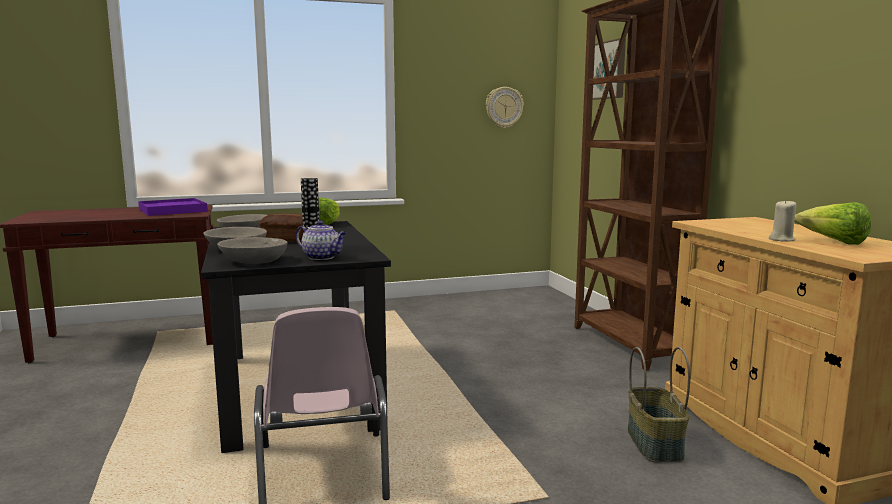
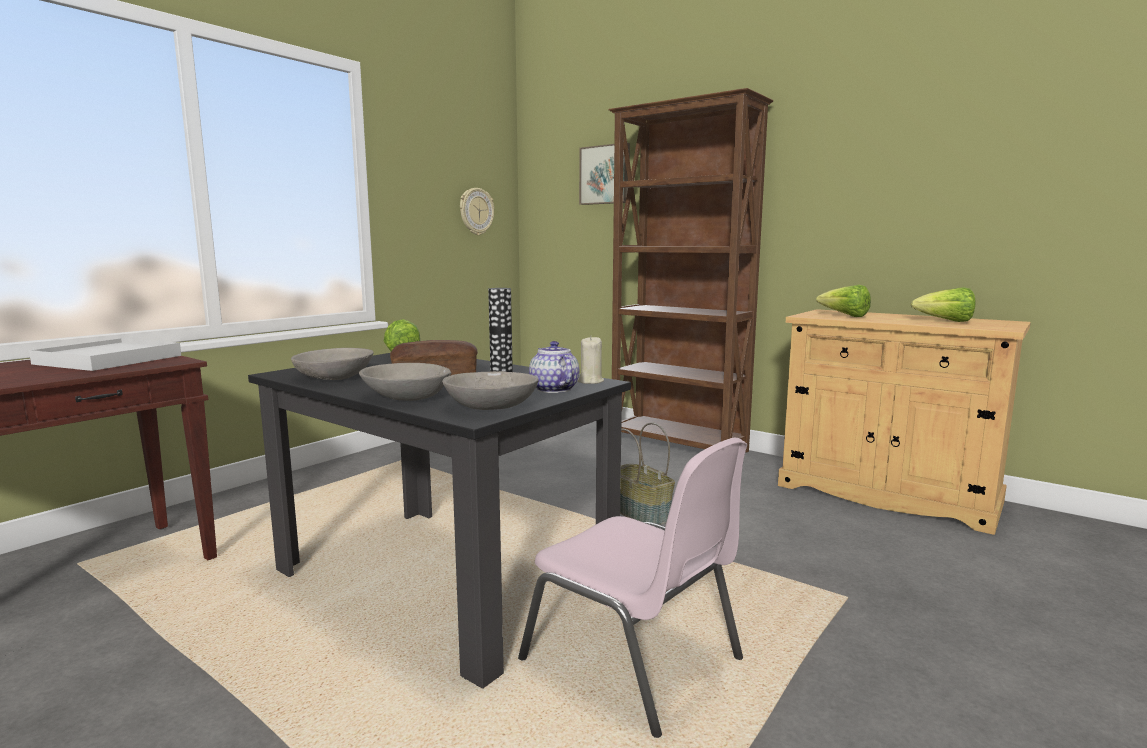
camera: 35 degrees left, 0 degrees up
purple tray [138,198,208,216] -> white tray [29,338,181,371]
teapot [296,220,347,260] -> teapot turned 105 degrees counterclockwise [529,341,579,393]
basket [628,347,690,462] -> basket moved to [620,422,675,525]
beige candle [769,200,796,242] -> beige candle moved to [577,336,604,384]
none -> lettuce [816,285,871,317]

